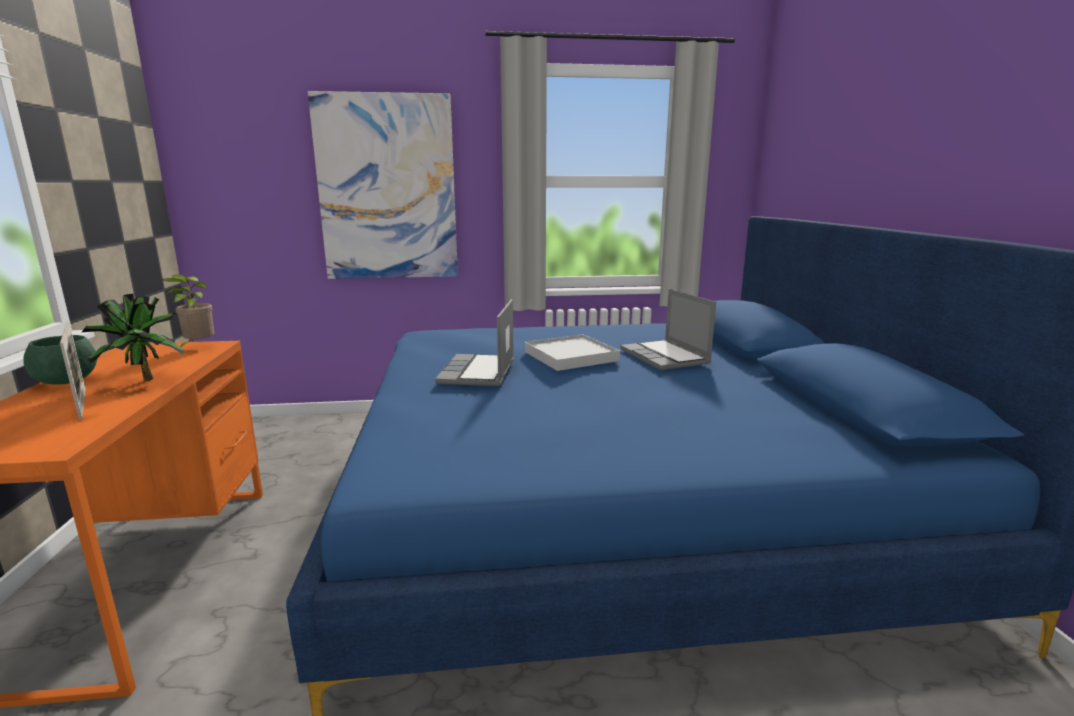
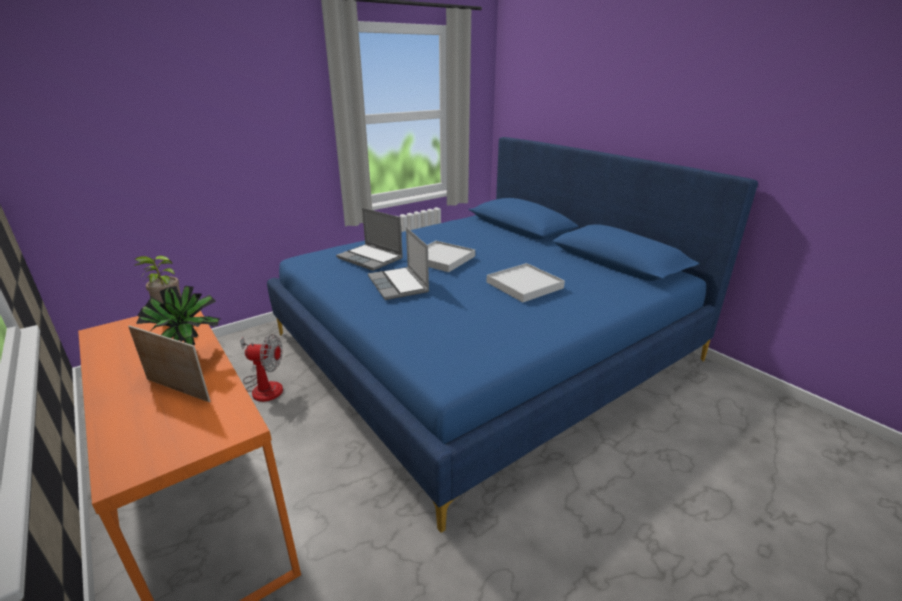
camera: 30 degrees left, 10 degrees up
green bowl [23,335,97,385] -> none
picture [308,91,458,279] -> none
laptop [620,289,716,370] -> laptop moved to [336,208,403,271]
none -> fan [240,334,283,402]
none -> white tray [487,263,565,302]

